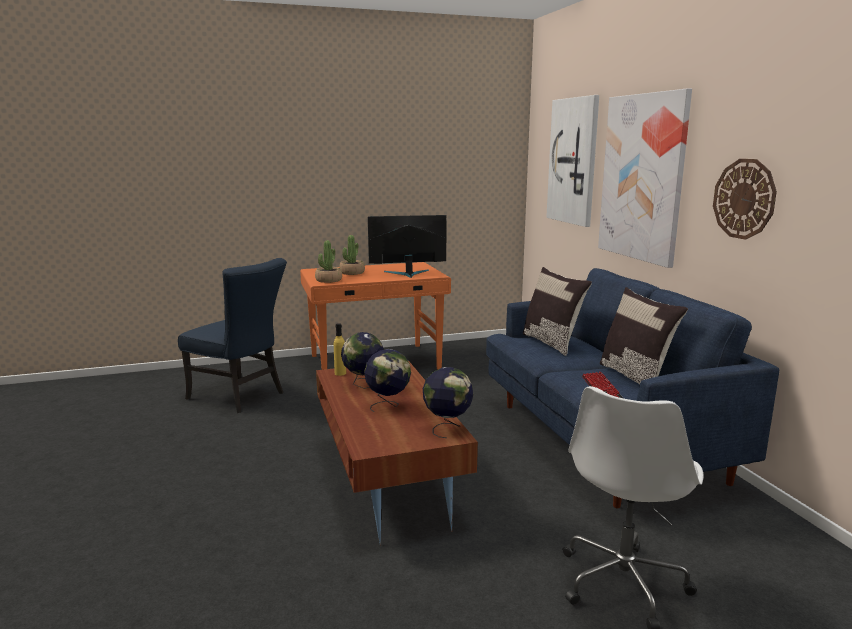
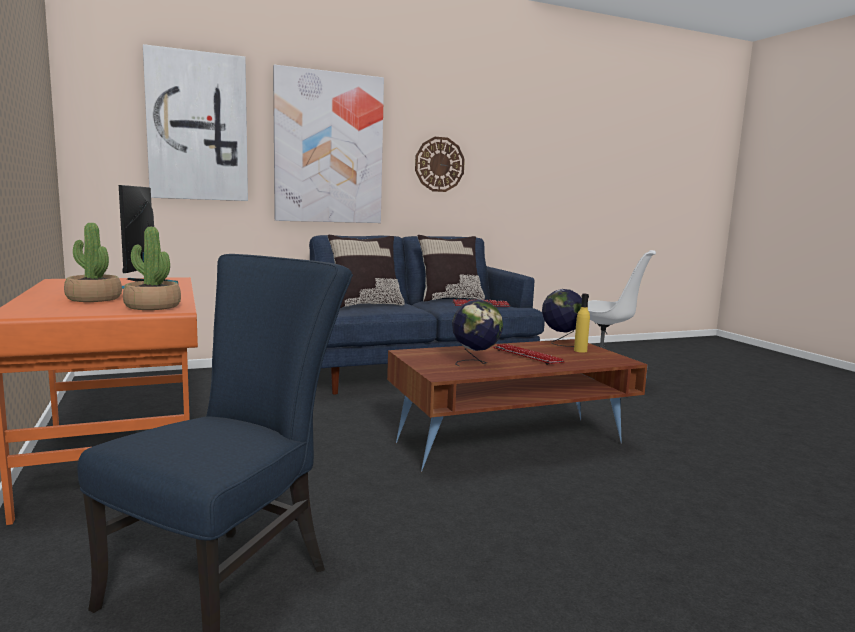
camera: 95 degrees left, 5 degrees down
yellow bottle [334,323,346,376] -> yellow bottle moved to [574,294,590,353]
globe [364,349,411,412] -> keyboard [493,344,565,365]

